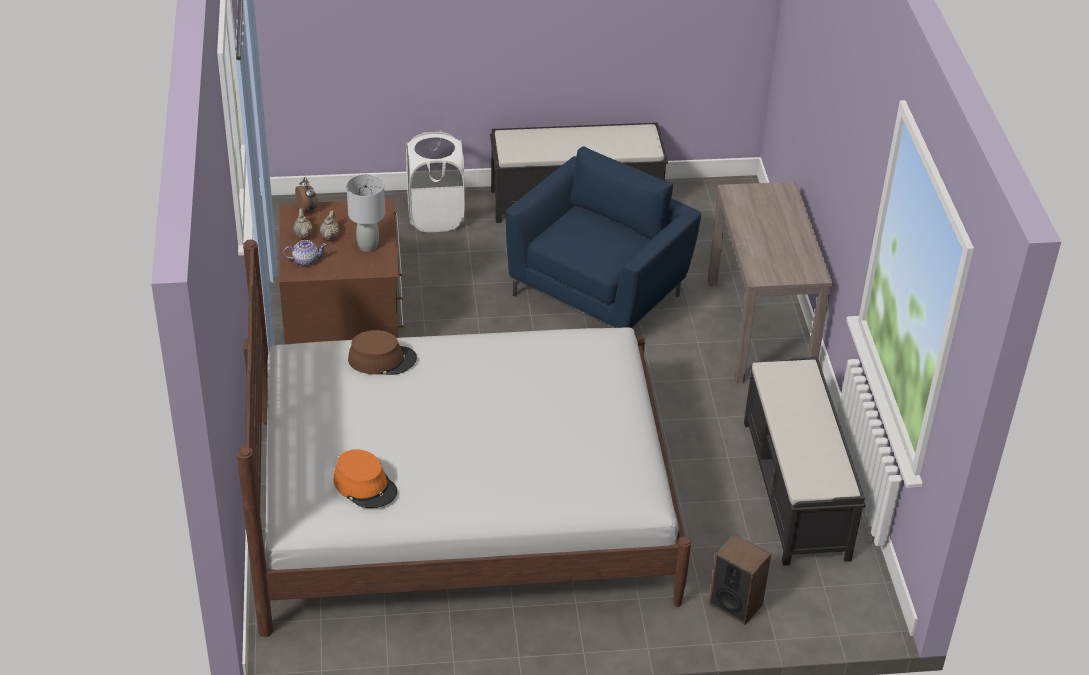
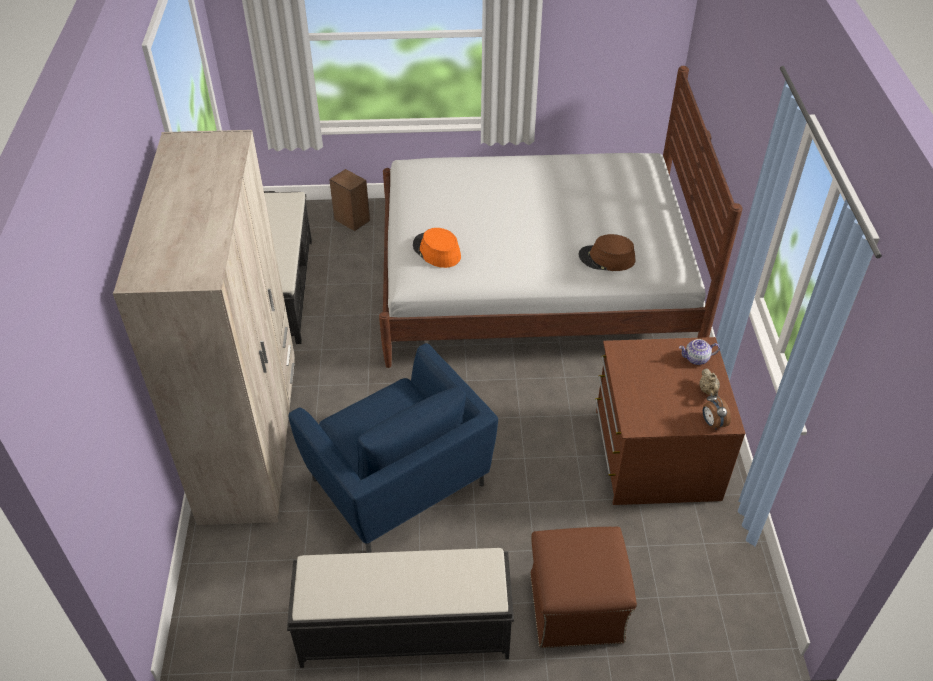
camera: 175 degrees left, 5 degrees up
beige teapot [320,210,339,240] -> none
orange hat [333,449,397,508] -> orange hat moved to [413,228,461,268]
grey table lamp [347,174,385,252] -> none
white laundry basket [406,131,465,232] -> brown ottoman [530,527,637,648]
blue armchair [506,146,701,328] -> blue armchair turned 75 degrees counterclockwise [289,343,498,553]
brown console table [708,182,833,384] -> beige wardrobe [113,130,295,525]

